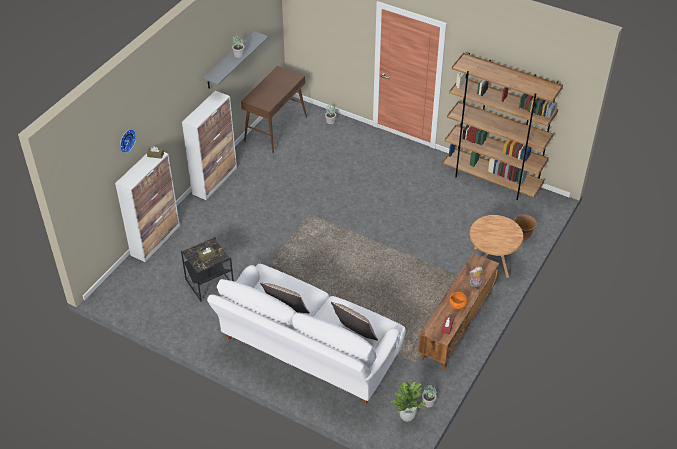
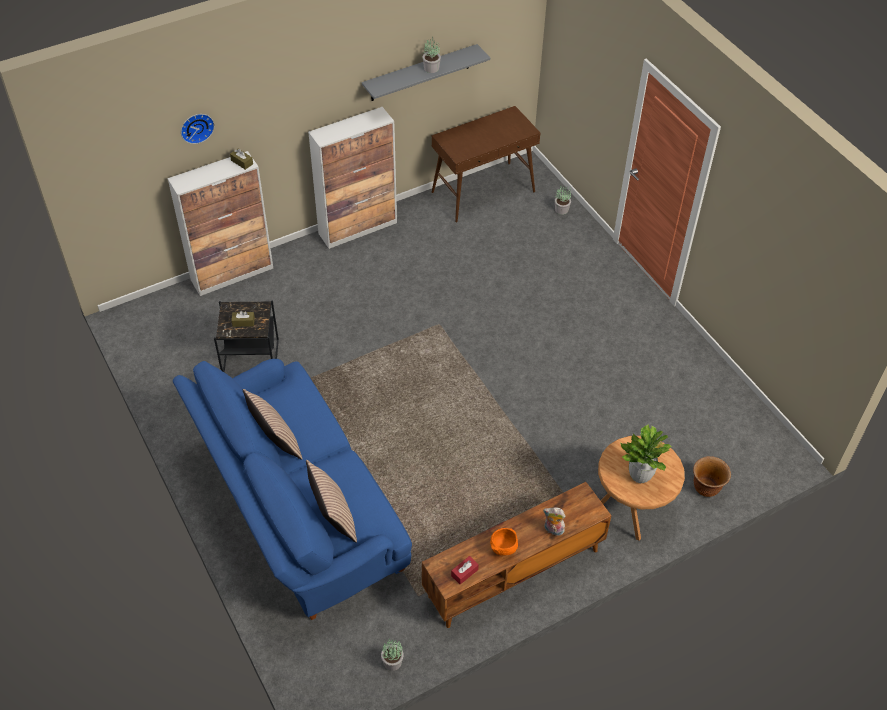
camera: 30 degrees right, 5 degrees up
white sofa [207,264,406,404] -> blue sofa [173,359,412,620]
potted plant [390,381,426,422] -> potted plant moved to [621,424,672,483]
brown bookcase [442,52,563,200] -> none

